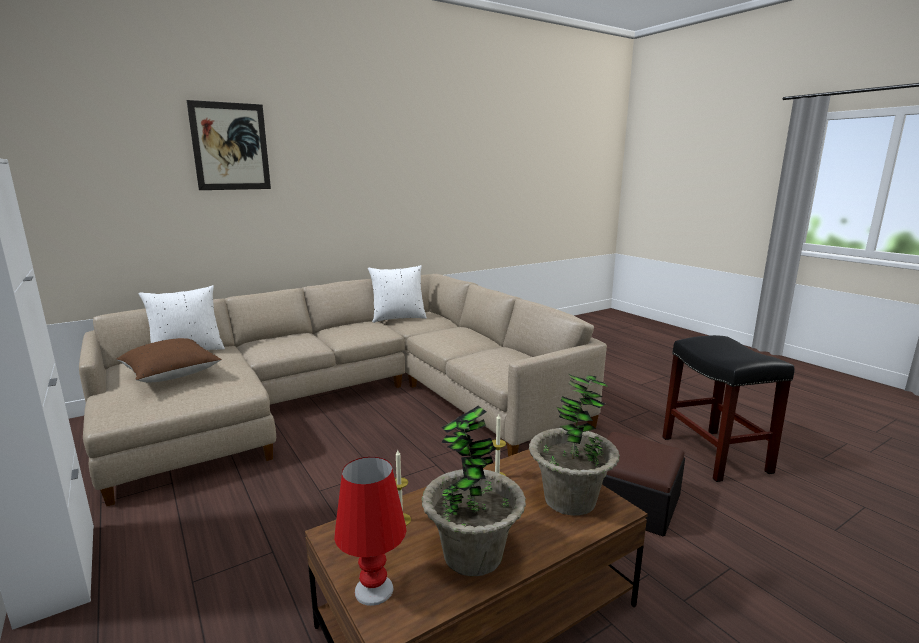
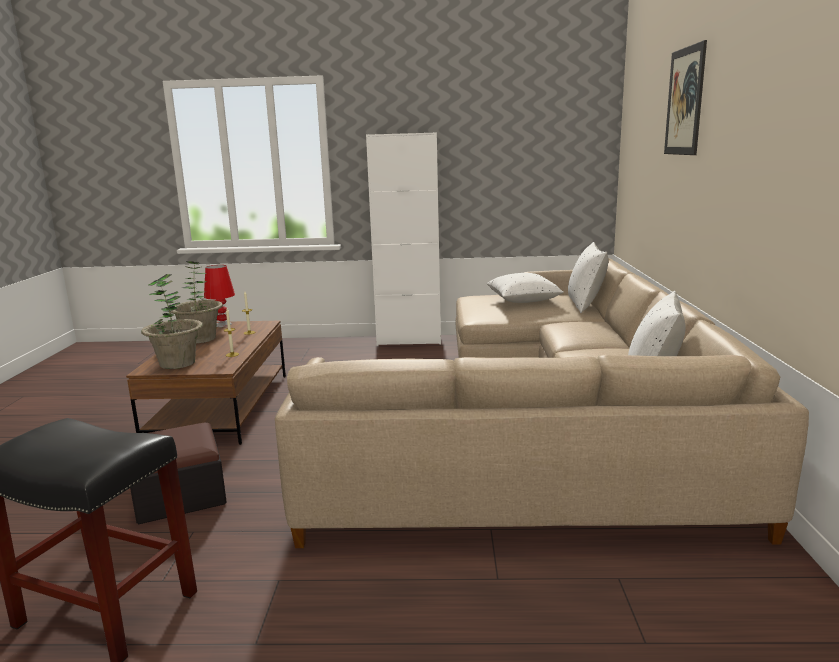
camera: 125 degrees right, 0 degrees up
brown pillow [116,338,222,382] -> white pillow [487,273,564,303]

